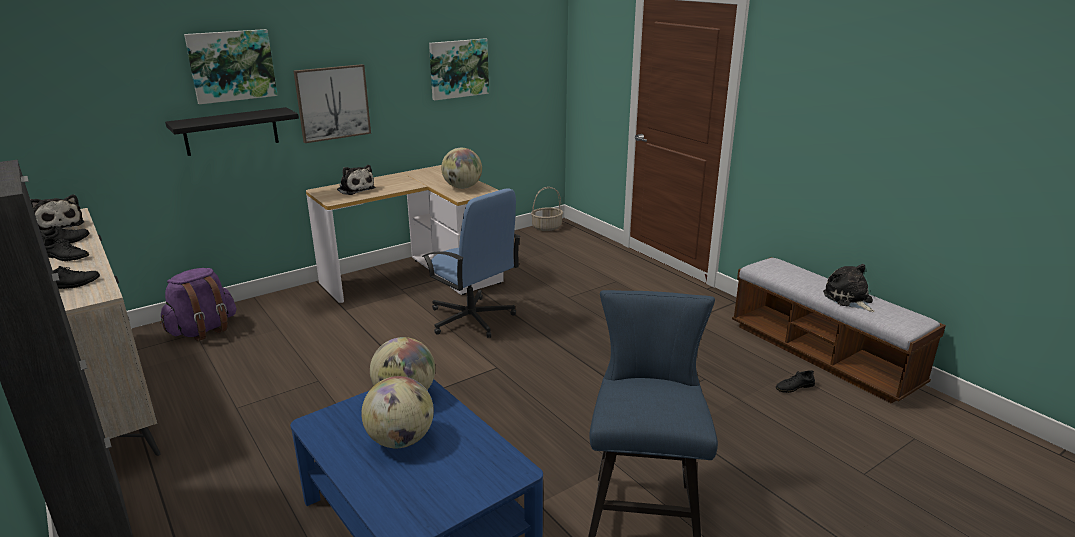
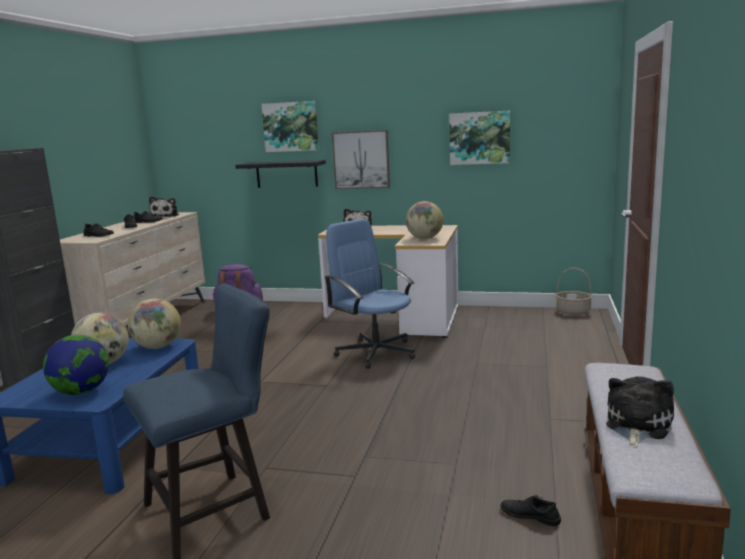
camera: 50 degrees right, 10 degrees down
blue office chair [422,188,521,338] -> blue office chair turned 135 degrees clockwise [325,219,415,369]
none -> globe [43,335,109,395]

